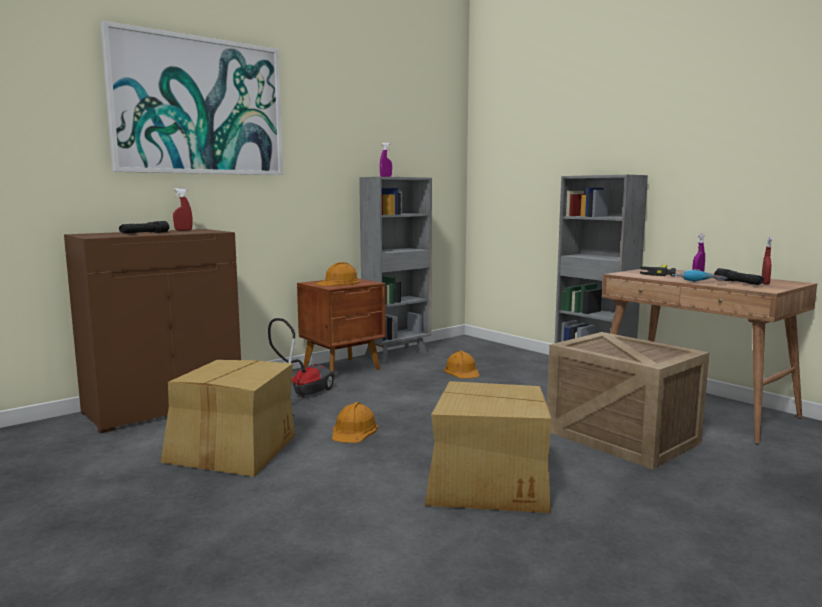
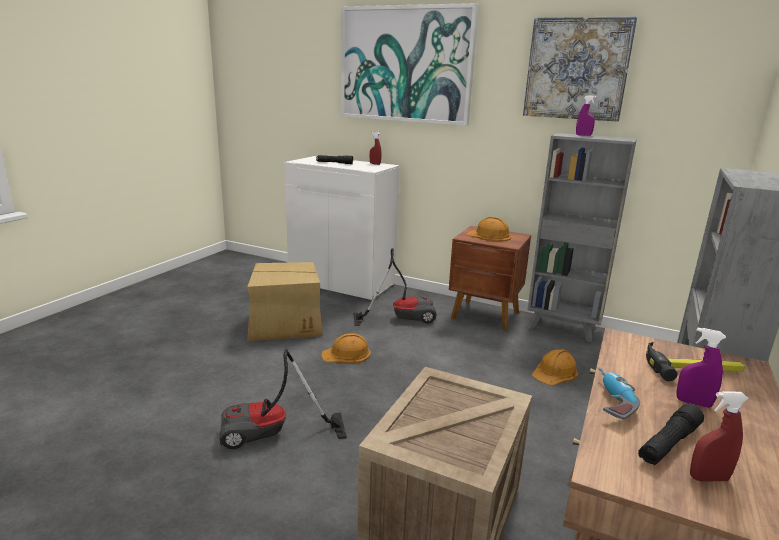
camera: 65 degrees right, 10 degrees up
brown cabinet [64,229,241,433] -> white cabinet [284,156,400,301]
cardboard box [425,381,551,513] -> vacuum cleaner [219,349,347,449]
none -> picture [523,16,637,122]

